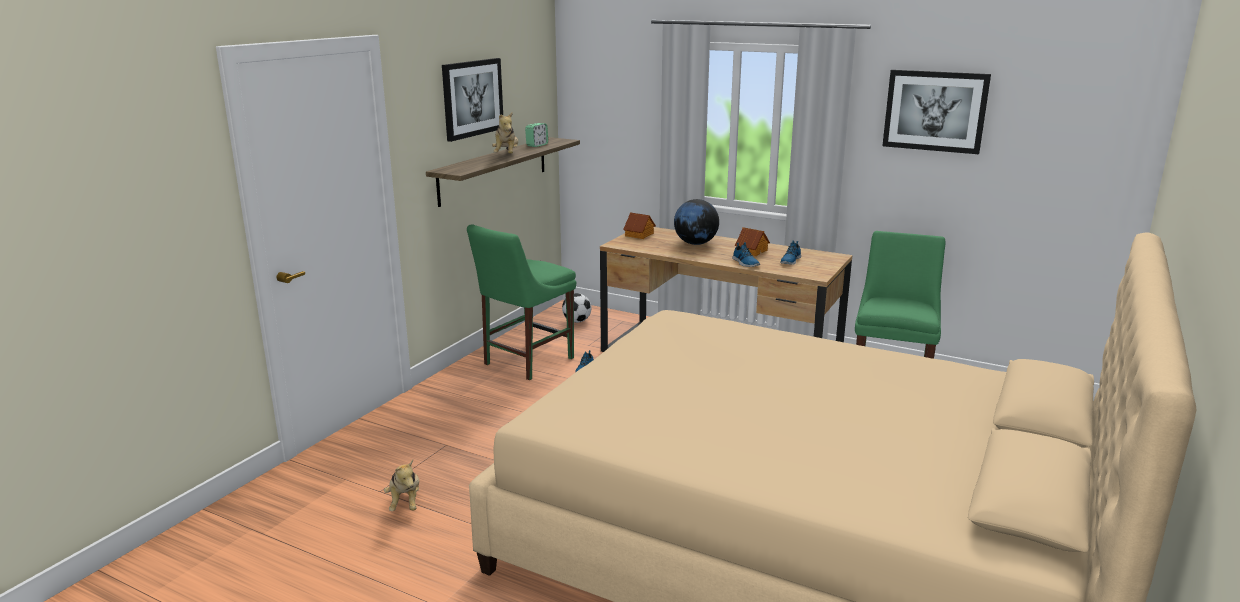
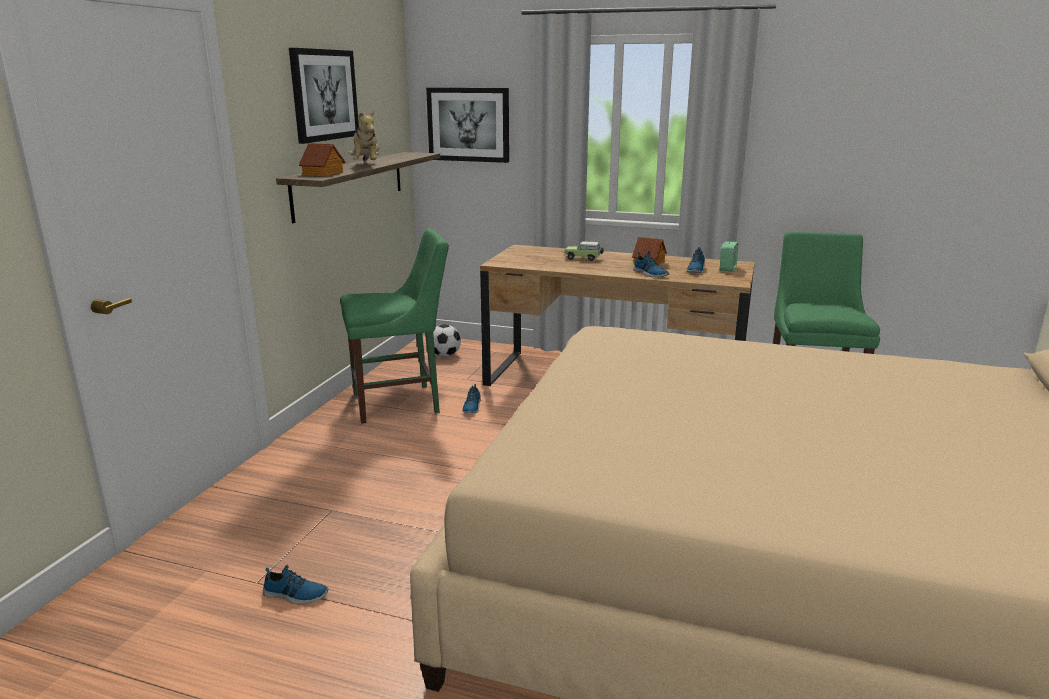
camera: 10 degrees left, 0 degrees up
plush toy [384,460,419,511] -> shoe [263,565,328,604]
green chair [467,224,576,380] -> green chair turned 135 degrees counterclockwise [340,228,449,424]
alarm clock [525,123,548,147] -> alarm clock moved to [720,242,738,272]
toy house [623,213,656,239] -> toy house moved to [299,143,345,176]
globe [674,199,719,245] -> toy car [565,241,603,261]
picture [882,70,991,154] -> picture moved to [426,88,509,163]

